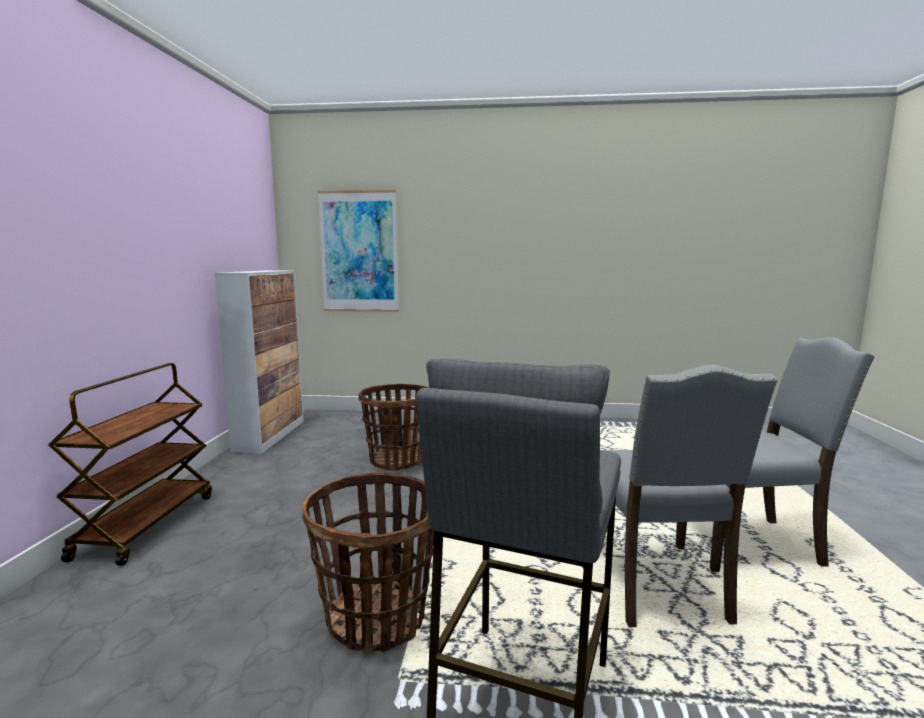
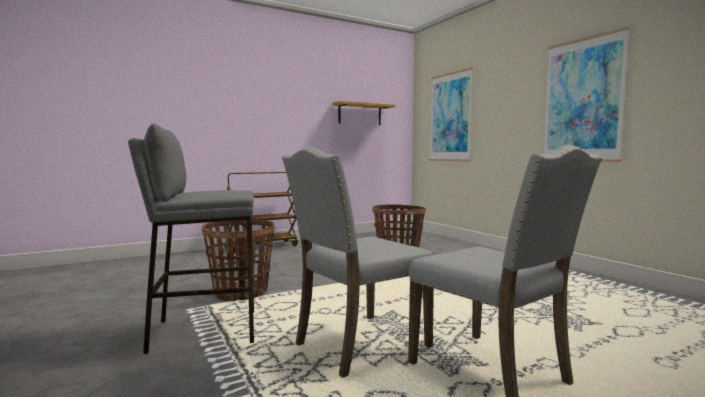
camera: 55 degrees right, 5 degrees down
cabinet [214,270,304,454] -> none
none -> shelf [332,101,395,125]
none -> picture [544,27,630,162]

